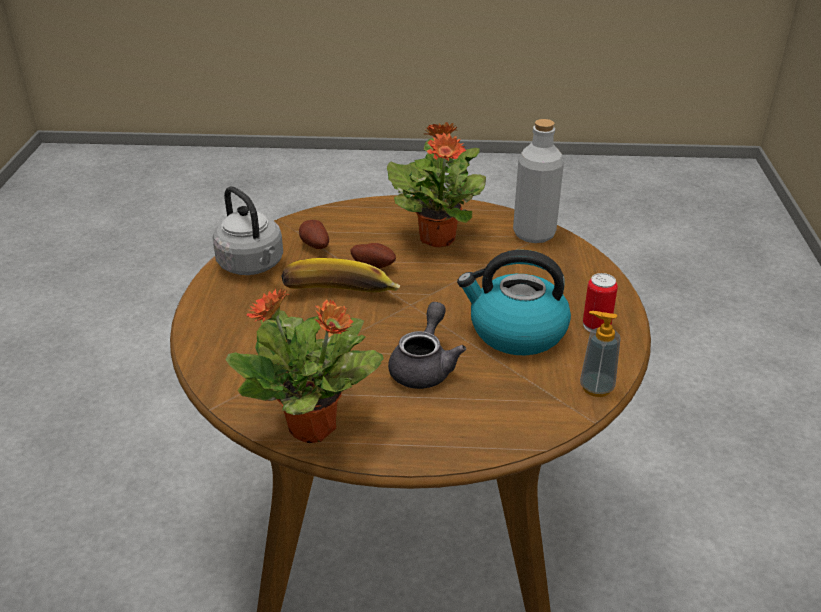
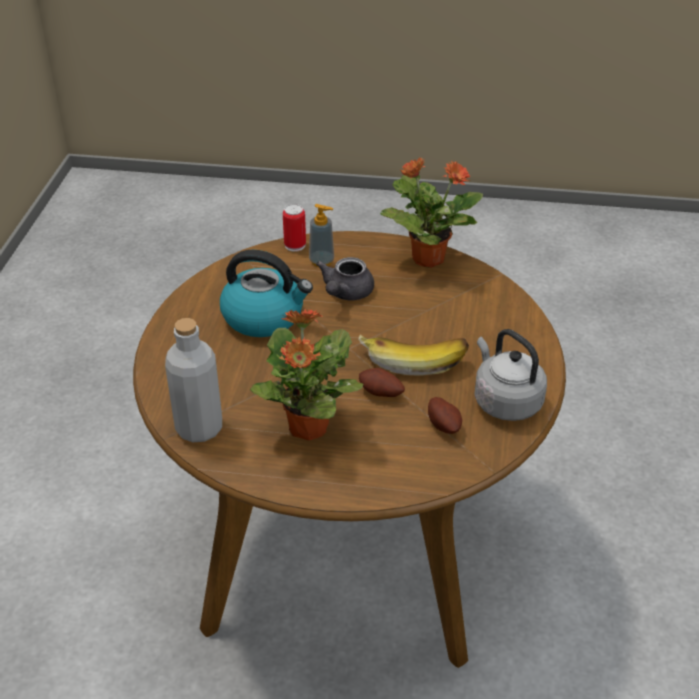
camera: 175 degrees left, 5 degrees up
soap dispenser [580,311,620,397] -> soap dispenser moved to [309,204,334,267]
can [583,273,618,332] -> can moved to [283,204,306,252]

